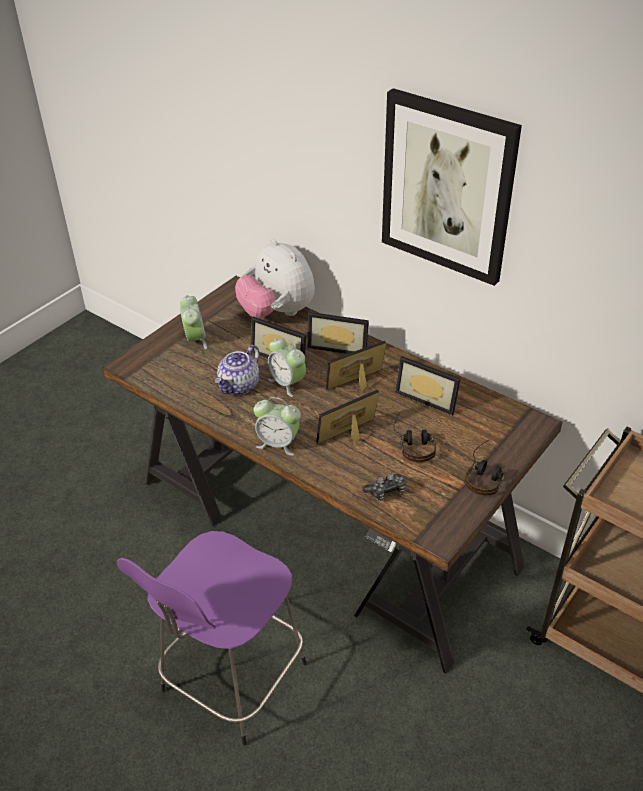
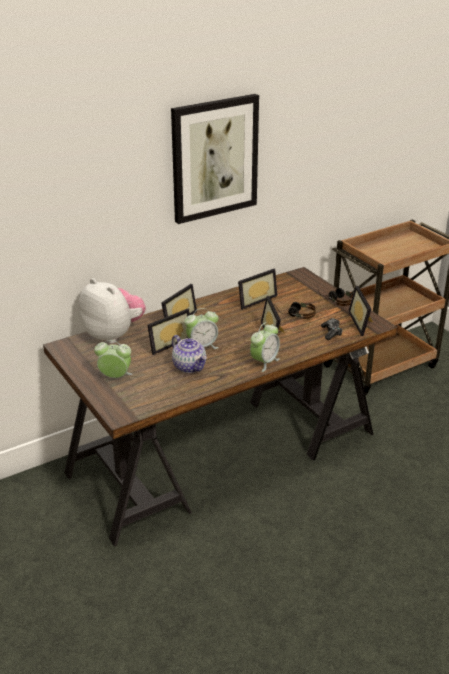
camera: 70 degrees left, 10 degrees down
purple stool [117,531,307,745] -> none
plush toy [235,239,315,319] -> plush toy turned 120 degrees counterclockwise [79,278,146,344]
picture frame [326,341,386,391] -> picture frame moved to [348,286,373,336]

